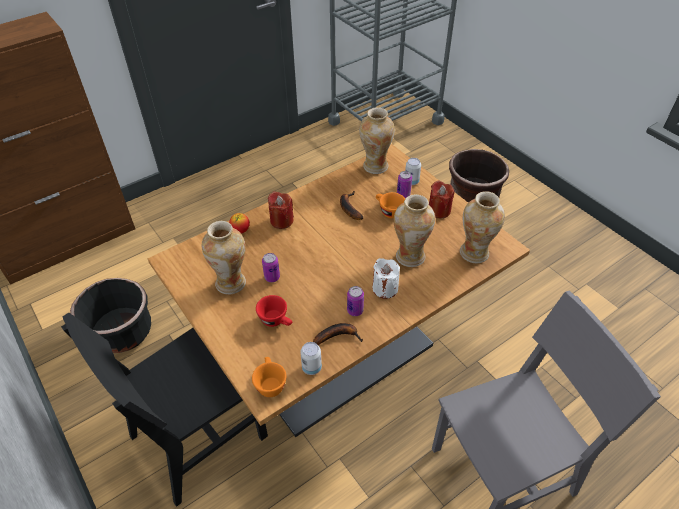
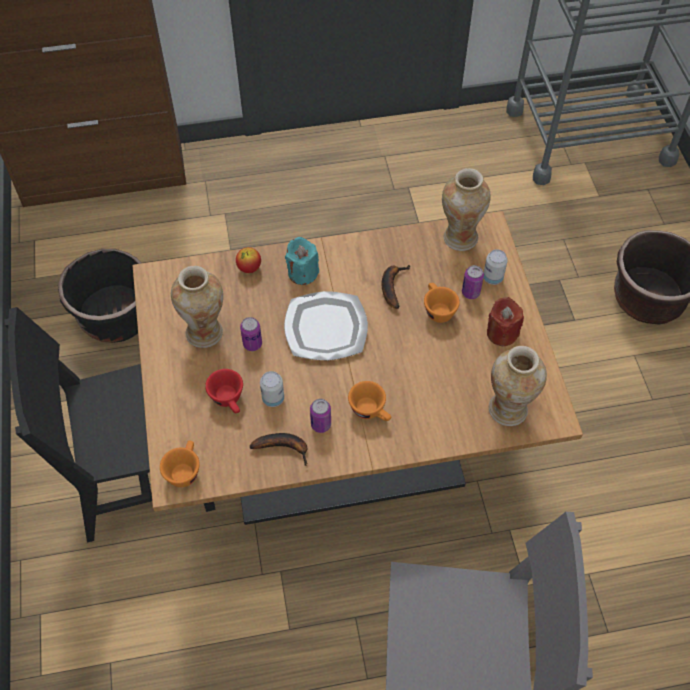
camera: 25 degrees right, 10 degrees up
red candle [268,191,294,229] -> turquoise candle [285,237,319,285]
can [300,342,322,375] -> can moved to [260,371,284,407]
white candle [372,258,400,299] -> orange cup [348,381,392,421]
vase [394,194,435,267] -> none
none -> plate [284,291,368,360]

